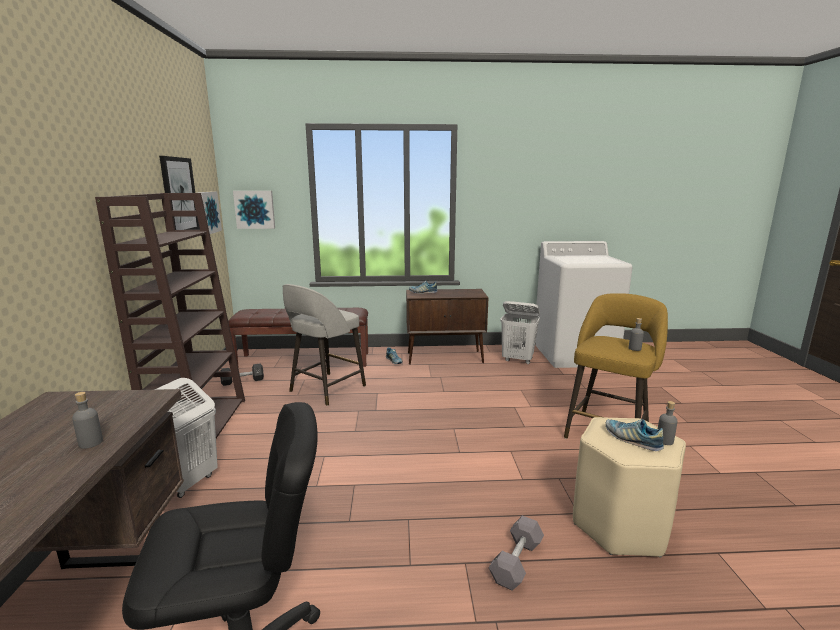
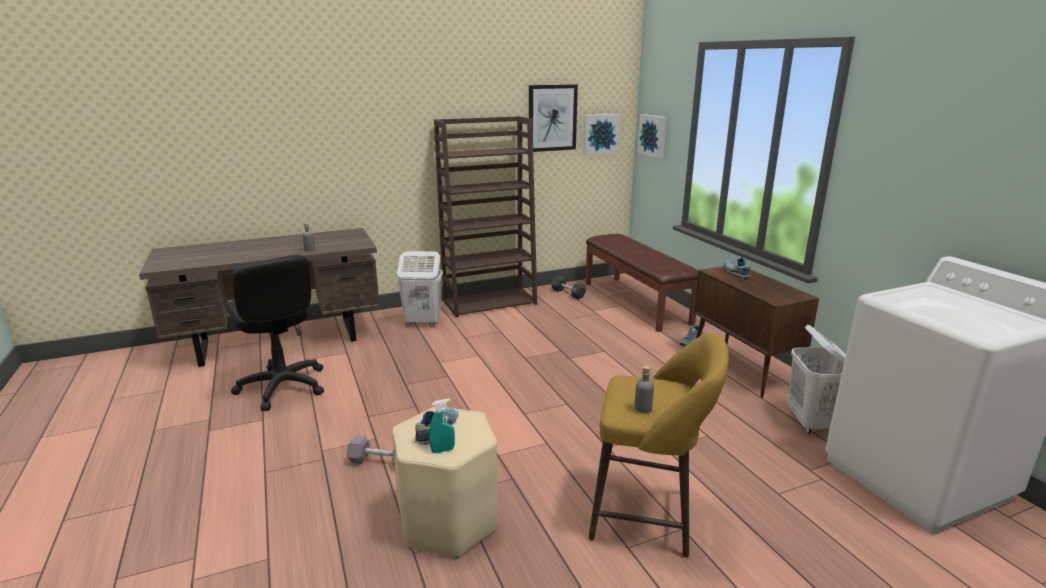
camera: 70 degrees right, 5 degrees up
grey stool [283,284,366,406] -> none
grey bottle [658,401,678,445] -> turquoise spray bottle [429,399,455,453]

